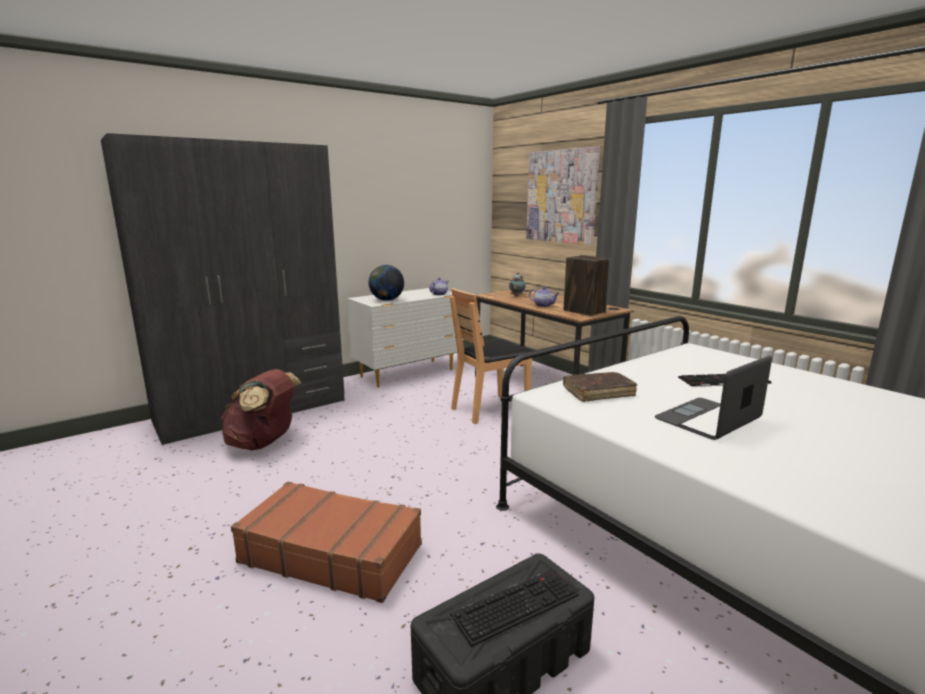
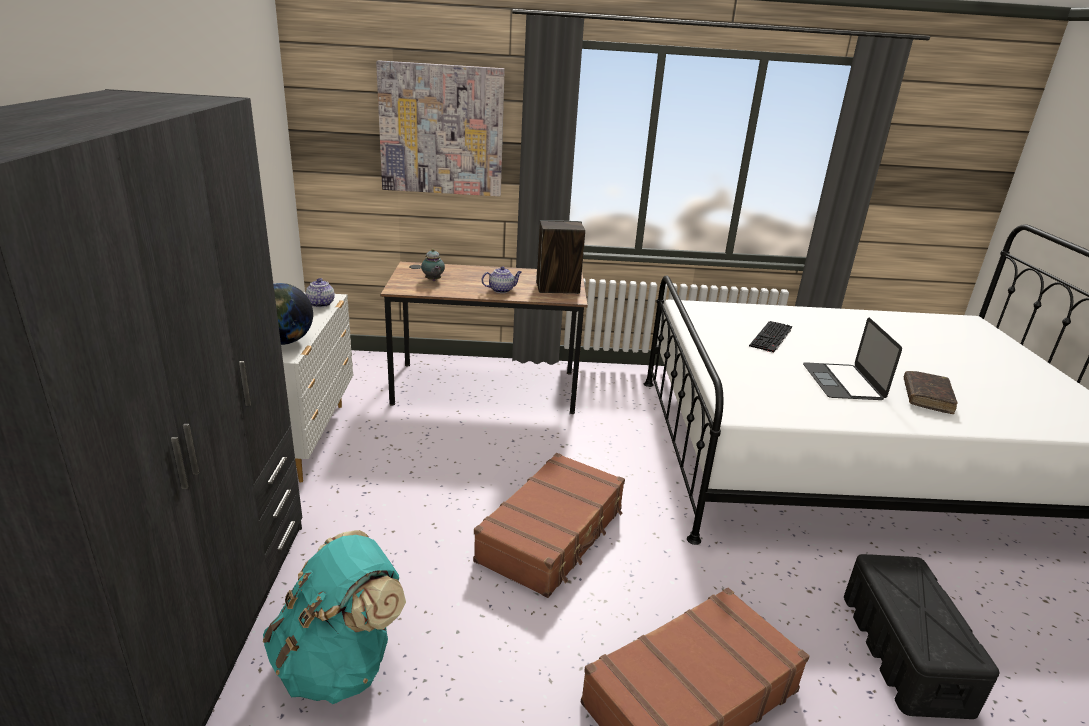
camera: 55 degrees left, 10 degrees up
brown backpack [220,369,301,450] -> turquoise backpack [263,530,406,704]
brown chair [450,288,532,424] -> none
keyboard [450,569,579,647] -> none
brown book [563,372,637,402] -> brown book moved to [904,371,958,414]
none -> brown suitcase [473,453,625,598]

